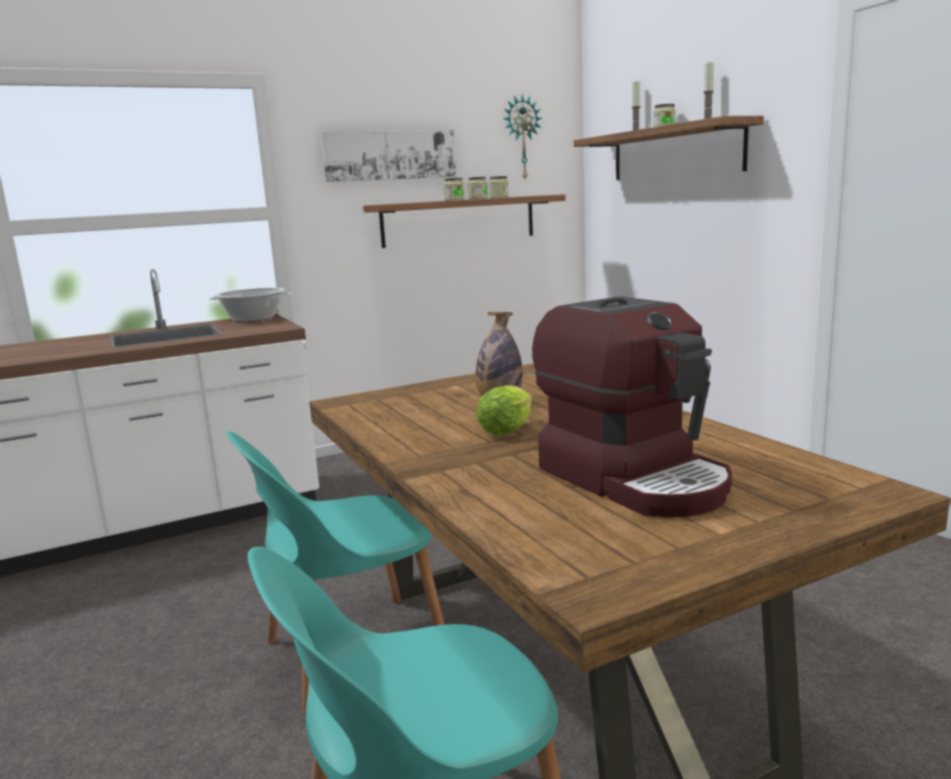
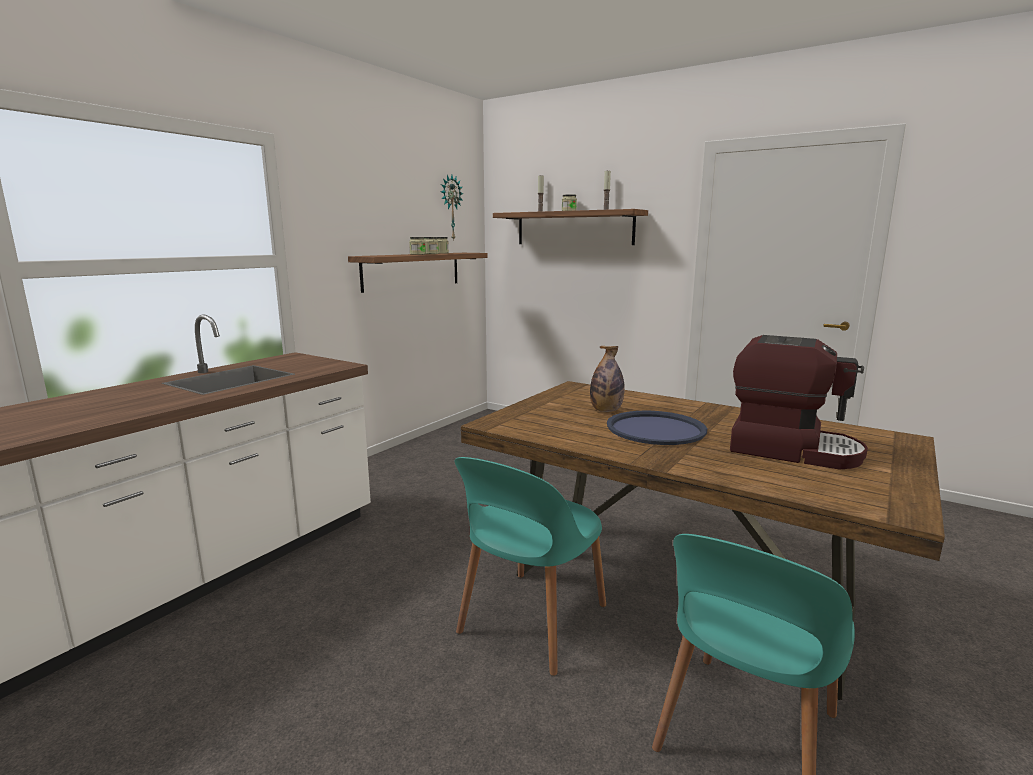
camera: 30 degrees left, 0 degrees up
cooking pot [209,288,292,322] -> none
picture [321,130,456,182] -> none
lettuce [476,385,532,436] -> blue tray [607,411,707,445]

